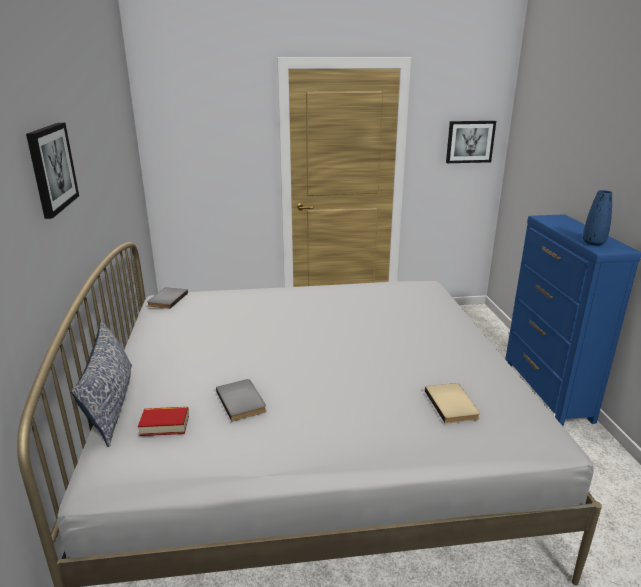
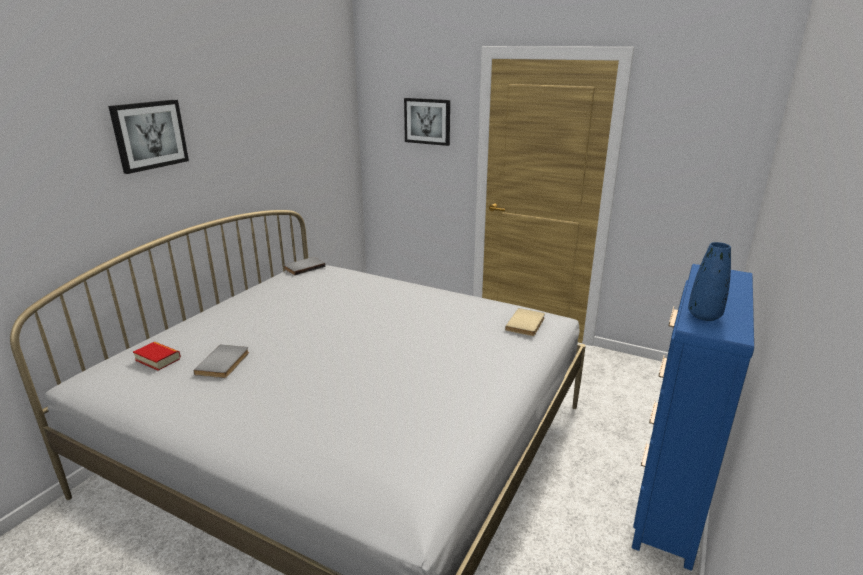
camera: 35 degrees right, 0 degrees up
pillow [71,320,132,447] -> none
beige book [425,383,480,424] -> beige book moved to [505,308,545,336]
picture [446,121,496,163] -> picture moved to [404,98,450,146]

